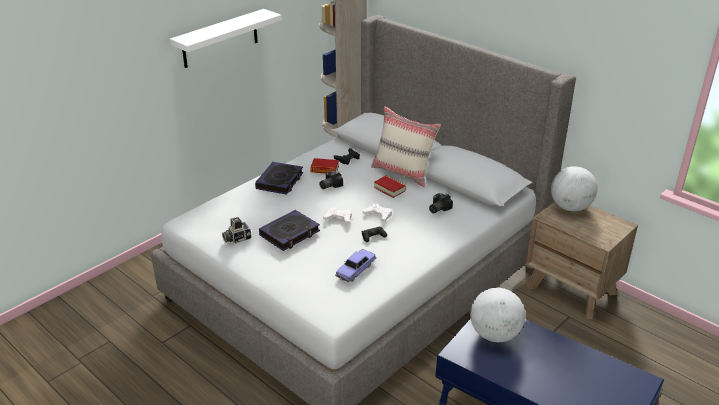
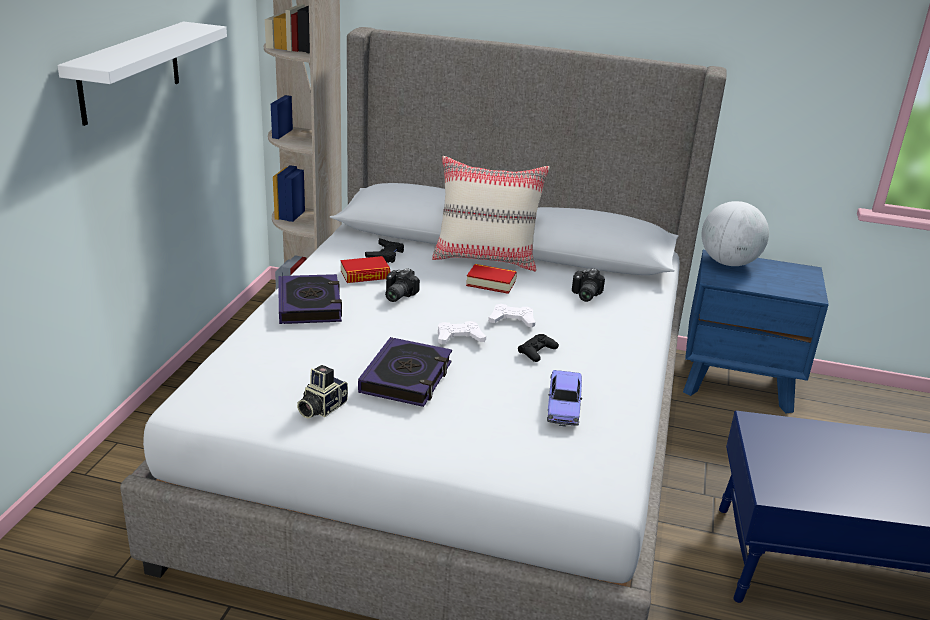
camera: 30 degrees left, 5 degrees down
globe [470,288,525,342] -> none
brown nightstand [526,201,638,319] -> blue nightstand [683,250,829,413]

